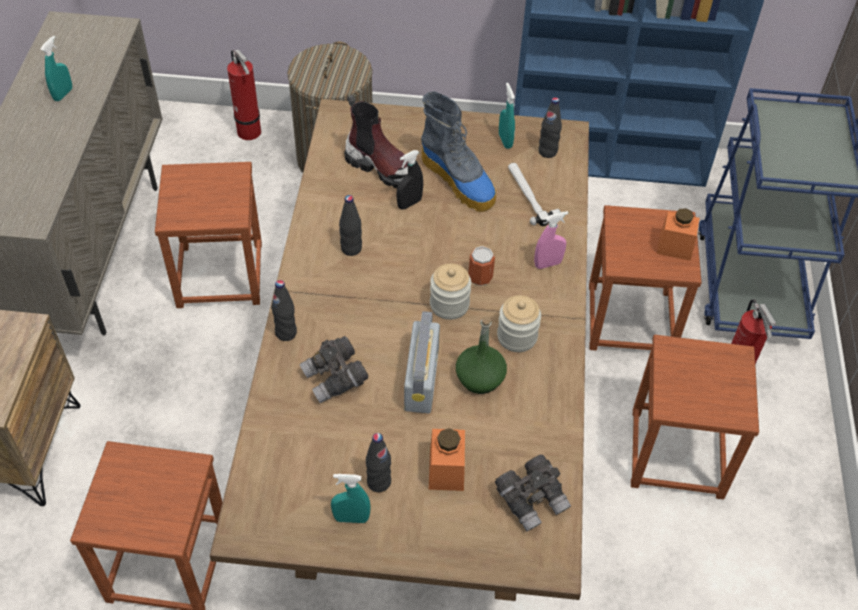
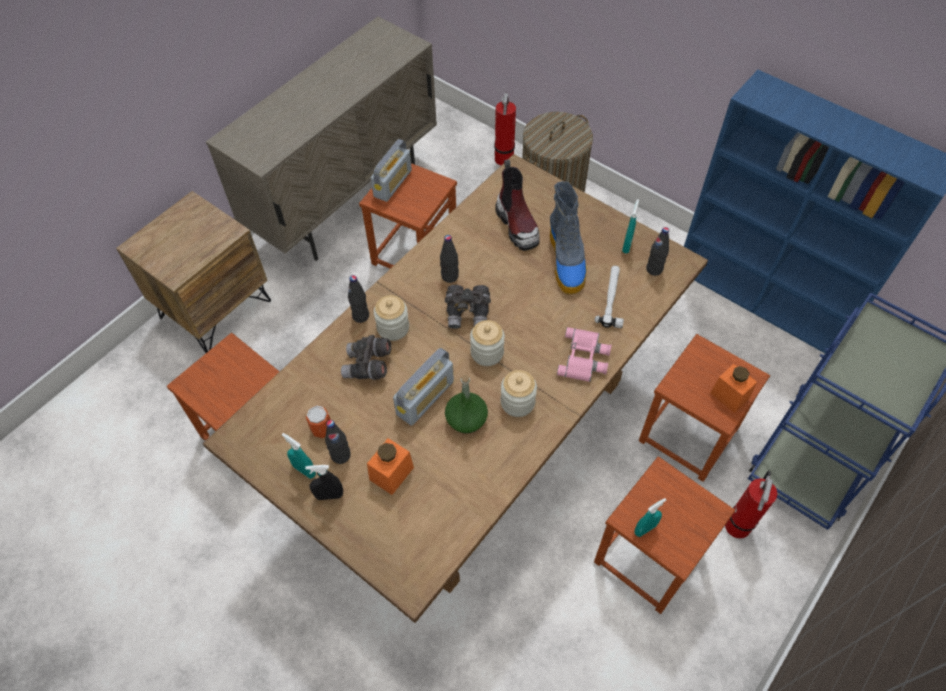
camera: 35 degrees right, 5 degrees up
turquoise spray bottle [40,36,72,101] -> turquoise spray bottle moved to [635,498,666,537]
black spray bottle [397,150,423,209] -> black spray bottle moved to [305,465,343,500]
can [468,246,495,286] -> can moved to [306,405,331,438]
grey binoculars [495,455,571,532] -> grey binoculars moved to [445,285,491,329]
pink spray bottle [534,211,568,269] -> pink binoculars [557,327,612,382]
none -> radio [371,139,412,202]
none -> jar [374,295,409,341]

